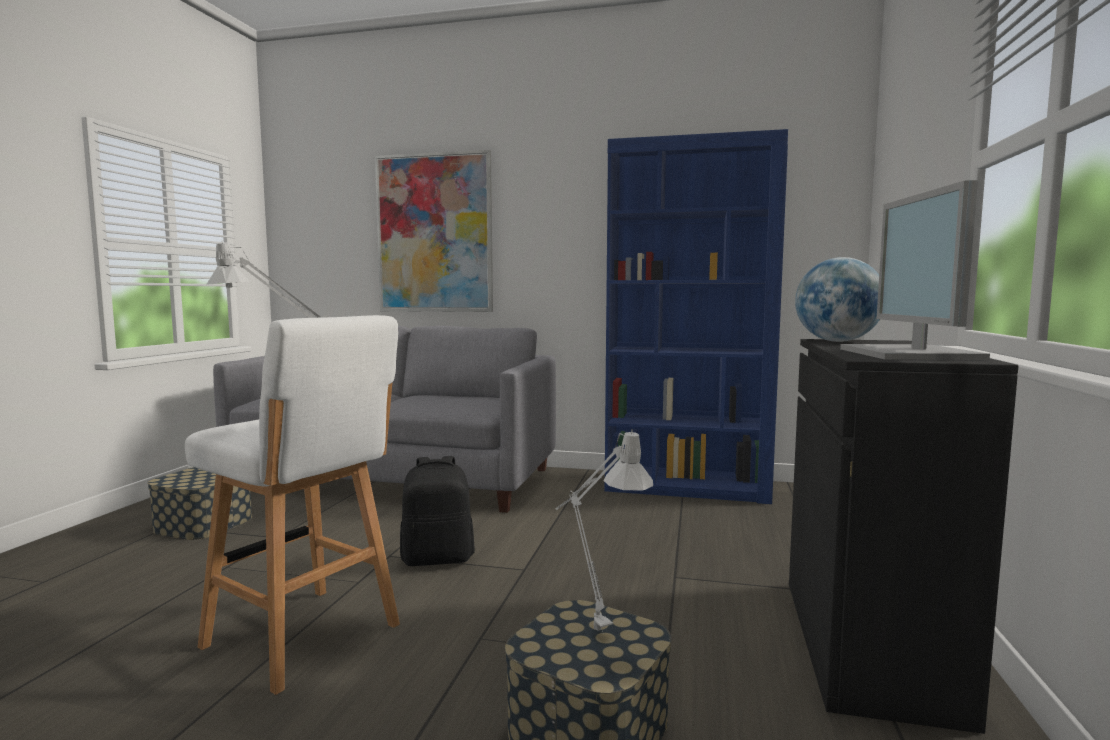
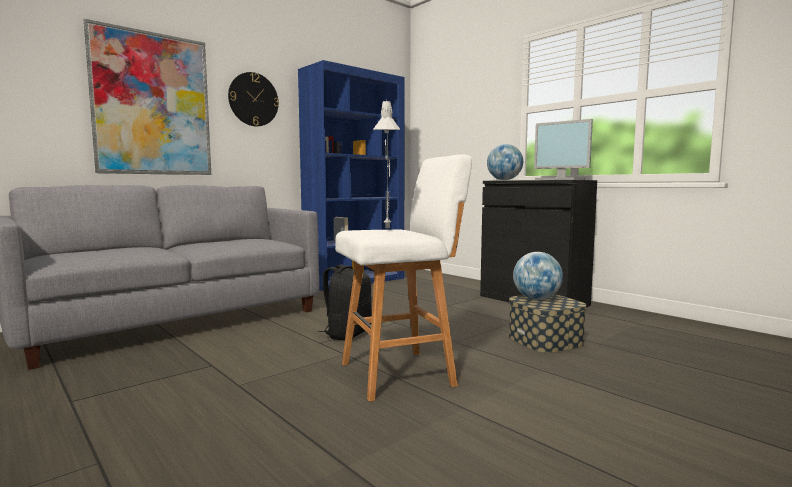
camera: 55 degrees left, 0 degrees up
storage box [148,467,252,540] -> none
grey table lamp [555,430,653,632] -> globe [513,252,563,300]
none -> wall clock [228,72,279,126]

